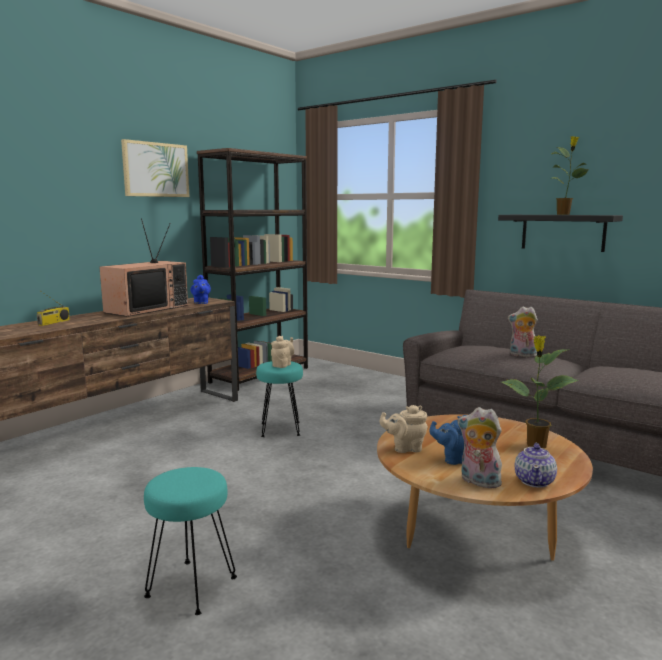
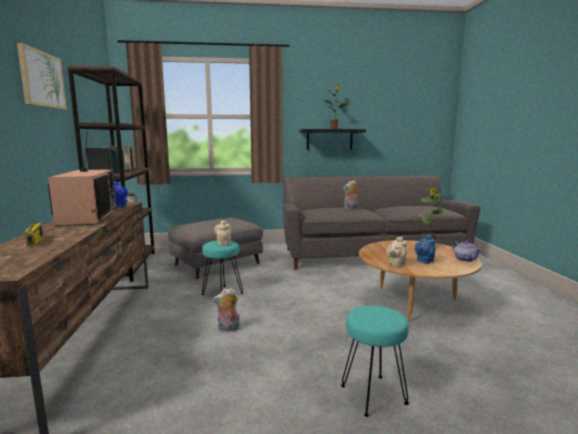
camera: 45 degrees left, 0 degrees up
plush toy [458,407,502,488] -> plush toy moved to [213,288,241,332]
none -> grey ottoman [168,218,263,279]

